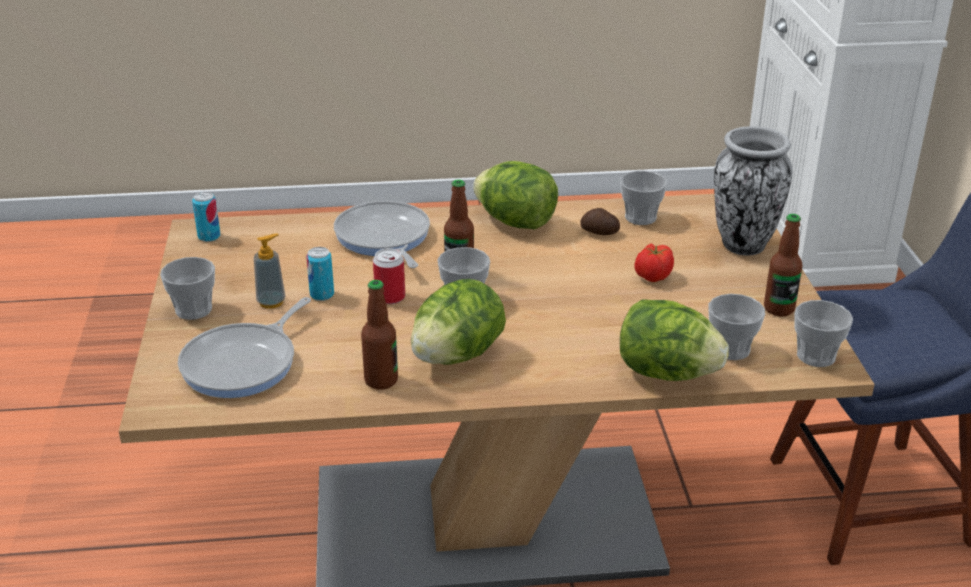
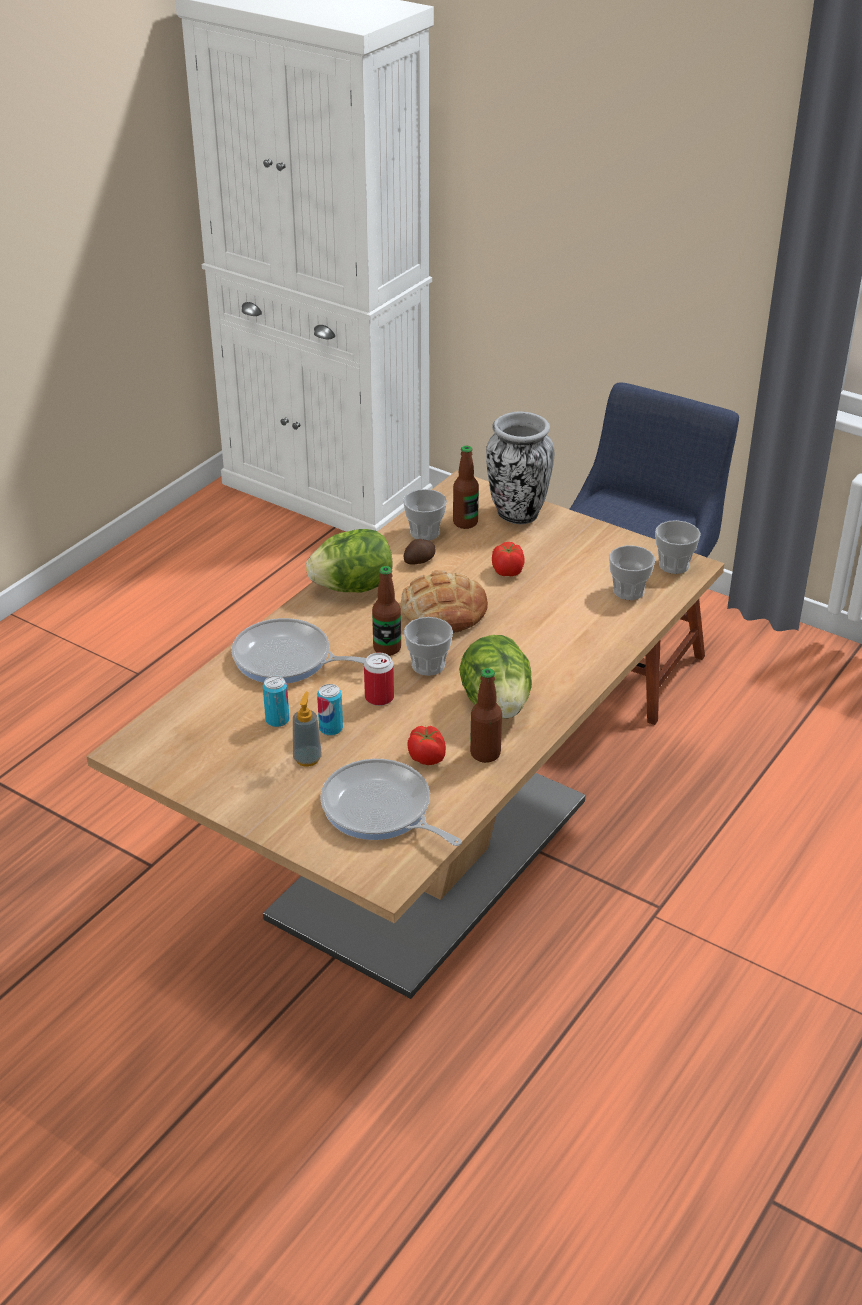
camera: 50 degrees left, 5 degrees up
cup [160,257,215,320] -> none
frying pan [178,297,311,398] -> frying pan turned 150 degrees clockwise [320,759,462,846]
can [192,192,220,242] -> can moved to [263,676,289,727]
lettuce [620,299,729,381] -> none
bottle [764,214,803,316] -> bottle moved to [453,446,479,529]
none -> bread [401,570,488,633]
none -> tomato [407,726,446,765]

